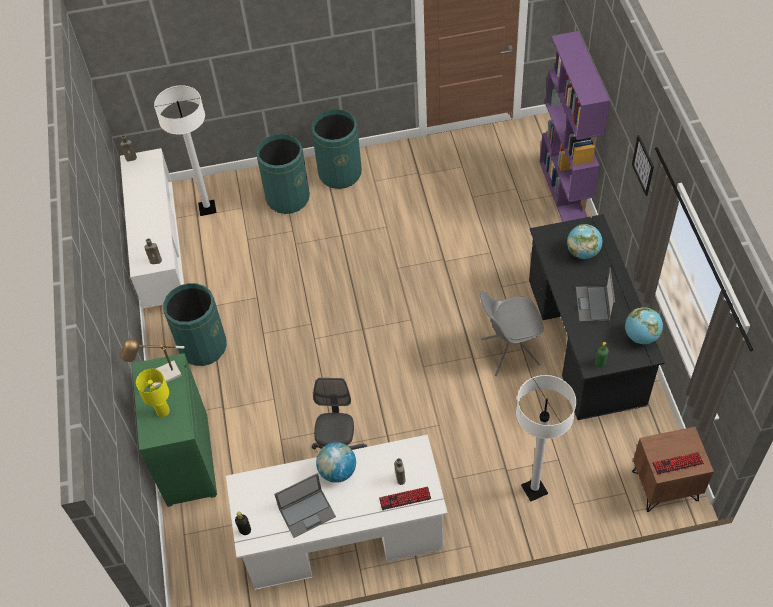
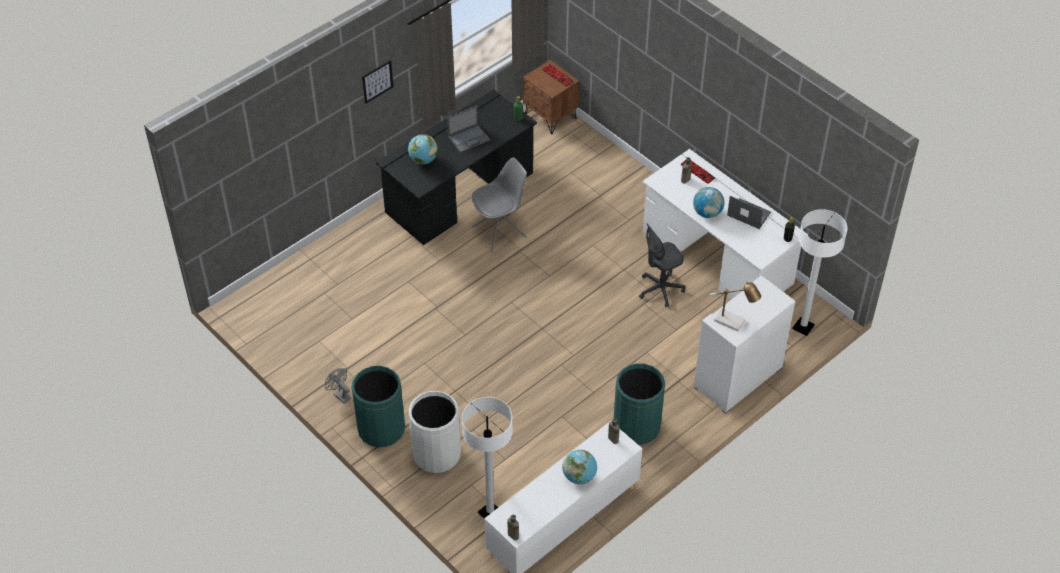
camera: 125 degrees left, 5 degrees down
green cabinet [132,353,217,507] -> white cabinet [694,276,795,414]
yellow table lamp [136,369,170,417] -> none
green trash can [256,134,310,214] -> white trash can [409,391,461,473]
grey chair [480,291,544,376] -> grey chair turned 75 degrees counterclockwise [472,158,527,252]
white floor lamp [516,375,576,502] -> white floor lamp moved to [792,209,848,336]
purple bookcase [540,31,610,222] -> none
globe [625,307,663,344] -> globe moved to [562,450,597,485]
none -> grey fan [325,368,351,404]

